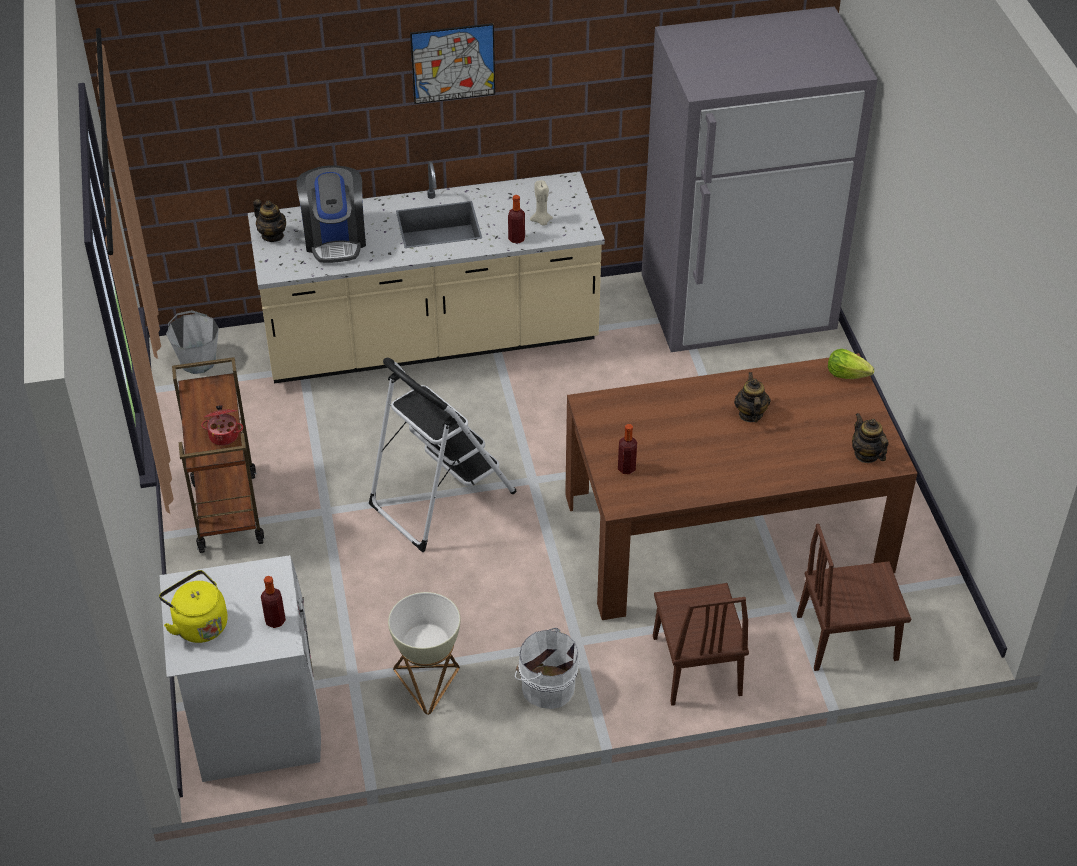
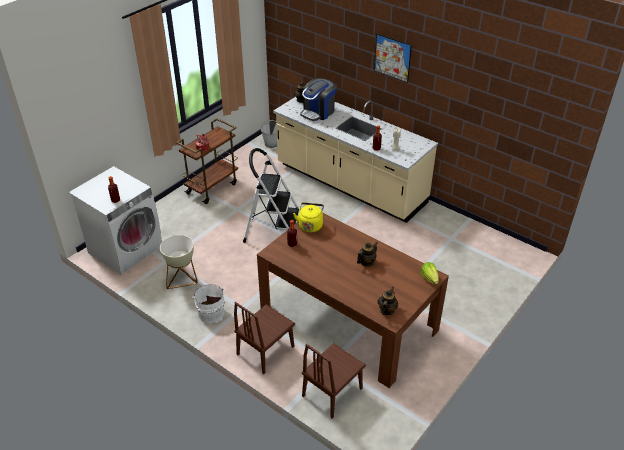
camera: 50 degrees right, 5 degrees down
yellow kettle [159,570,228,643] -> yellow kettle moved to [293,202,324,232]
grey fridge [642,6,878,352] -> none
brown chair [797,524,911,671] -> brown chair turned 90 degrees counterclockwise [302,343,366,419]

